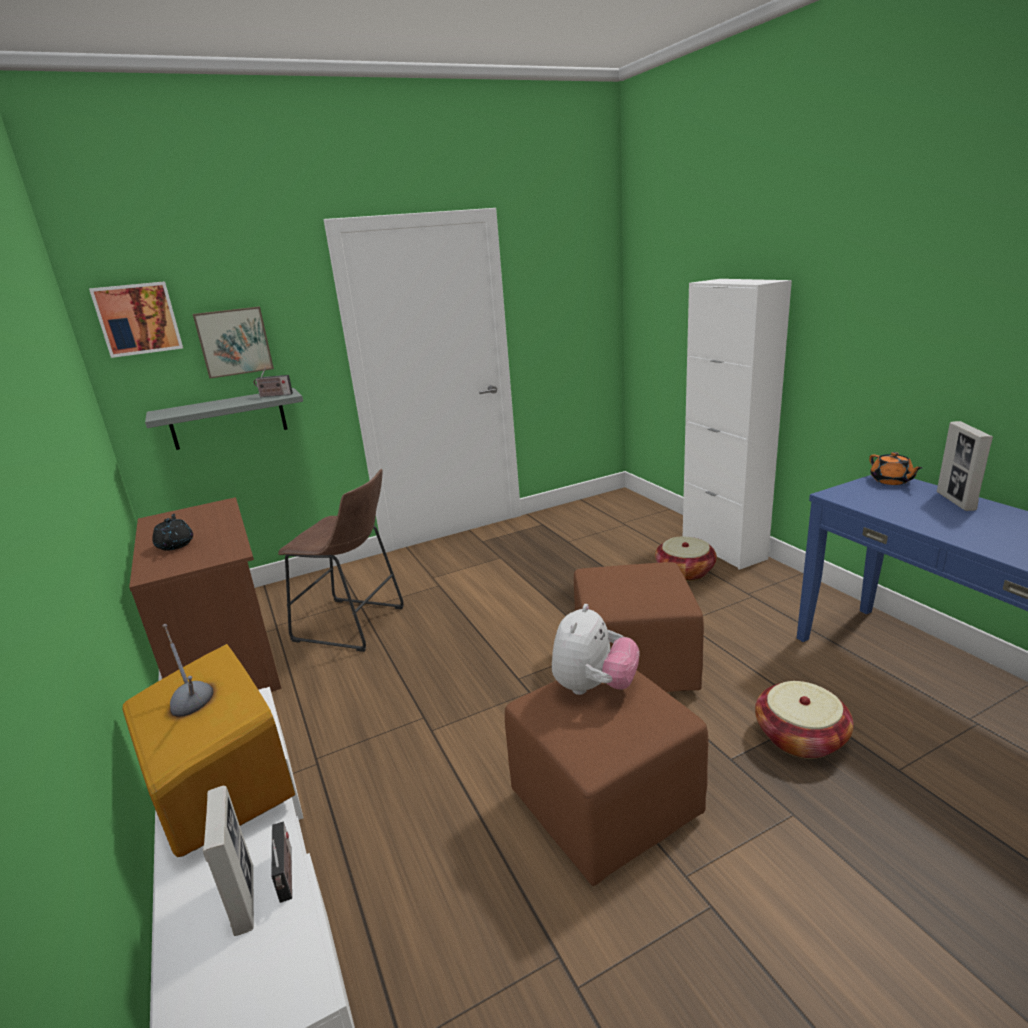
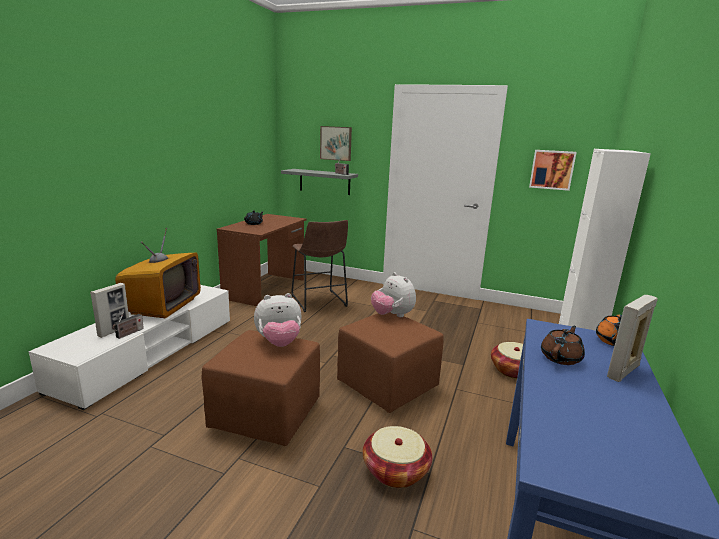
camera: 45 degrees right, 5 degrees down
picture [89,281,183,358] -> picture moved to [529,150,577,191]
none -> plush toy [371,272,416,317]
none -> brown teapot [541,325,585,365]

